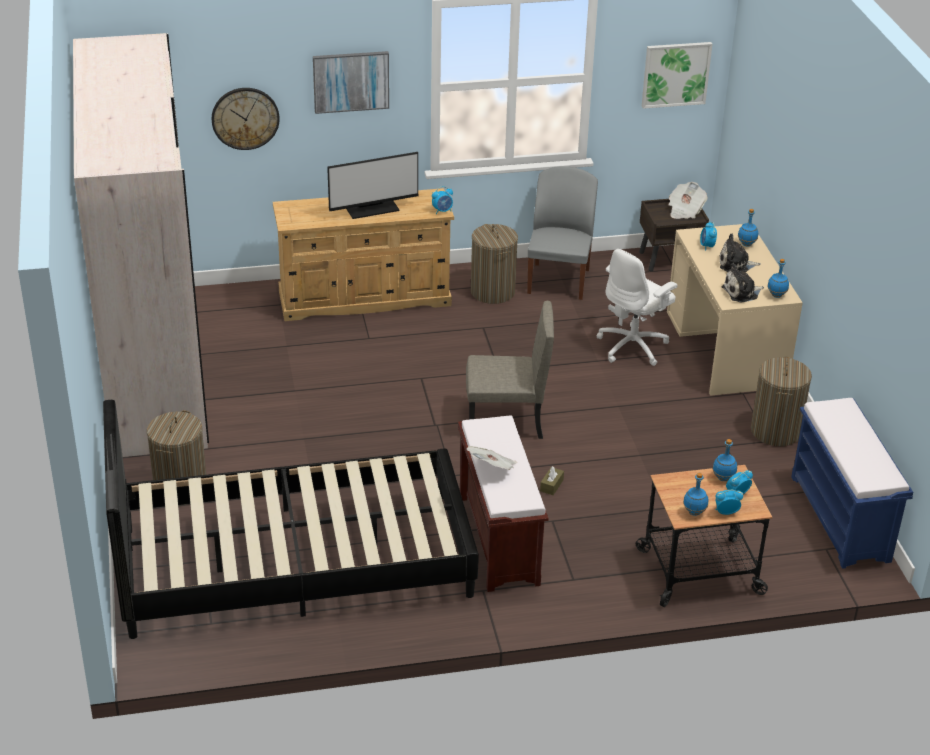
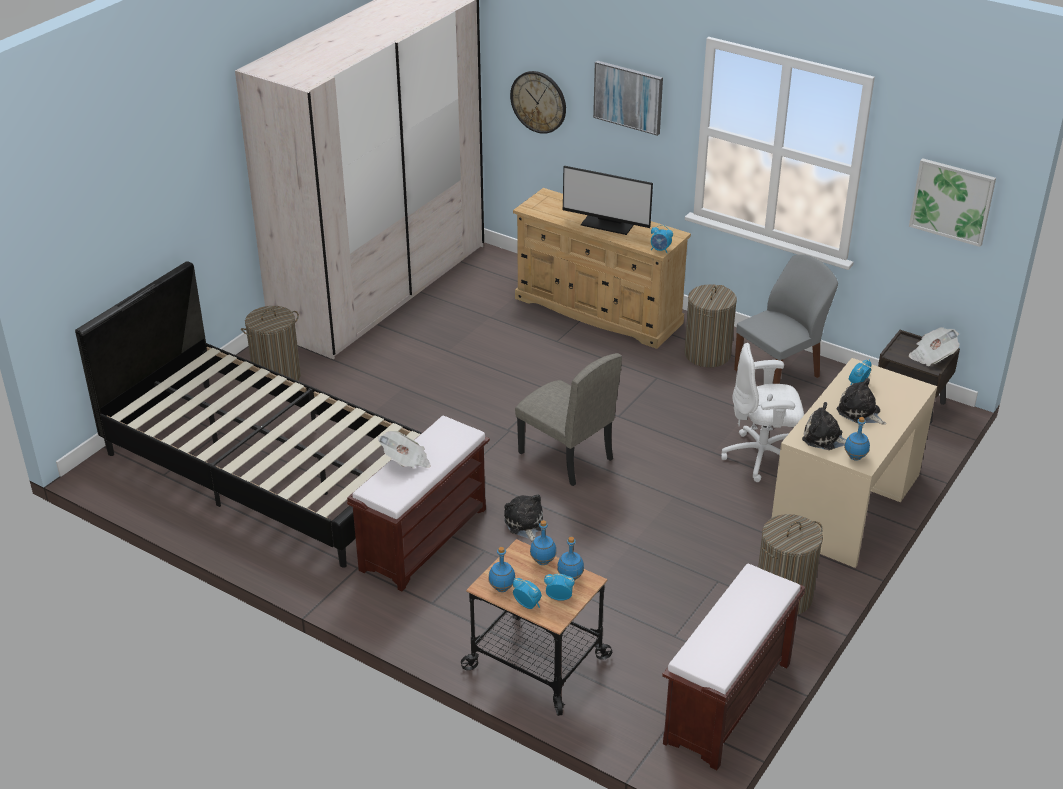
camera: 45 degrees right, 0 degrees up
brown tissue box [540,466,564,495] -> plush toy [504,494,543,542]
blue bottle [738,209,758,247] -> blue bottle moved to [530,520,557,565]
blue bench [791,398,913,569] -> brown bench [662,564,805,770]

